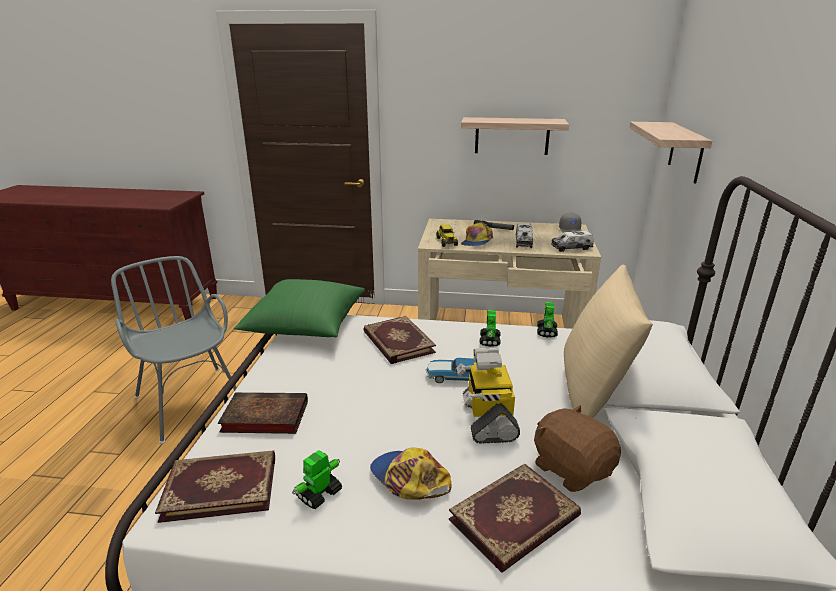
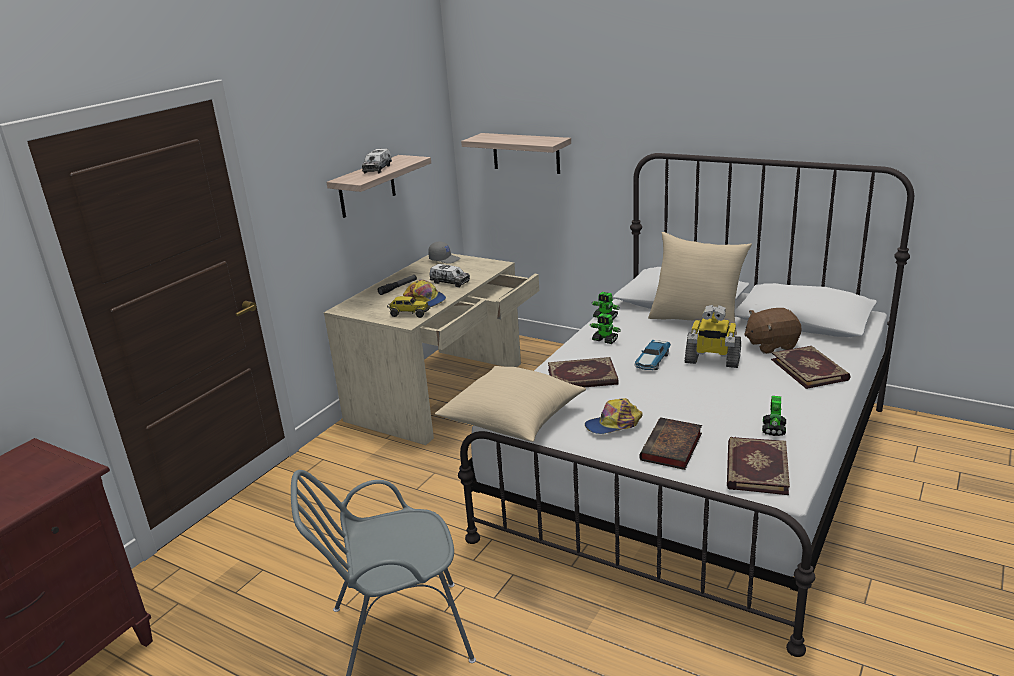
camera: 65 degrees left, 0 degrees up
green pillow [234,279,365,337] -> beige pillow [435,366,586,442]
toy robot [292,450,342,509] -> toy robot turned 45 degrees clockwise [762,396,786,436]
cap [370,448,452,500] -> cap moved to [585,398,643,434]
toy truck [551,231,594,252] -> toy truck moved to [362,149,392,174]

